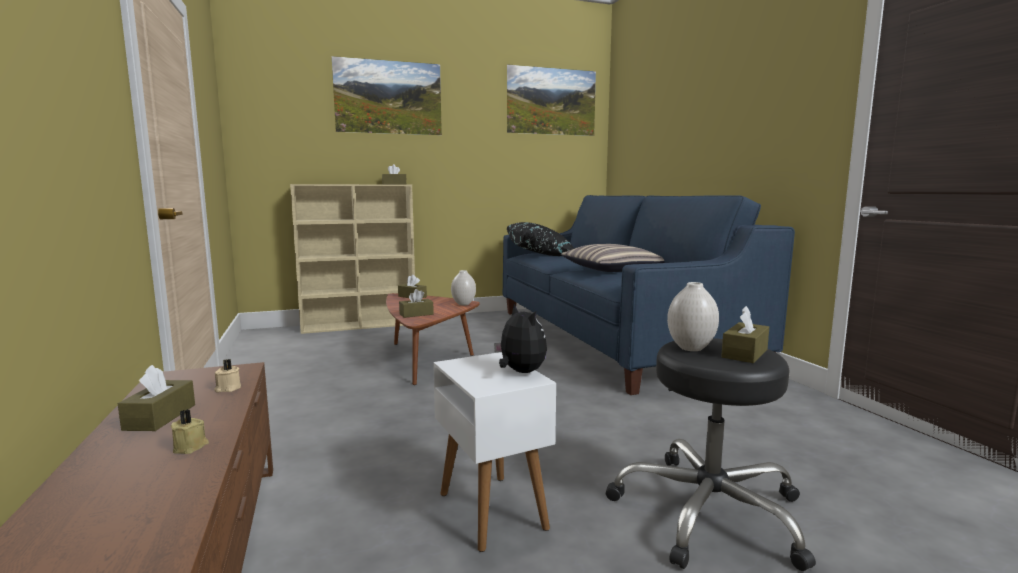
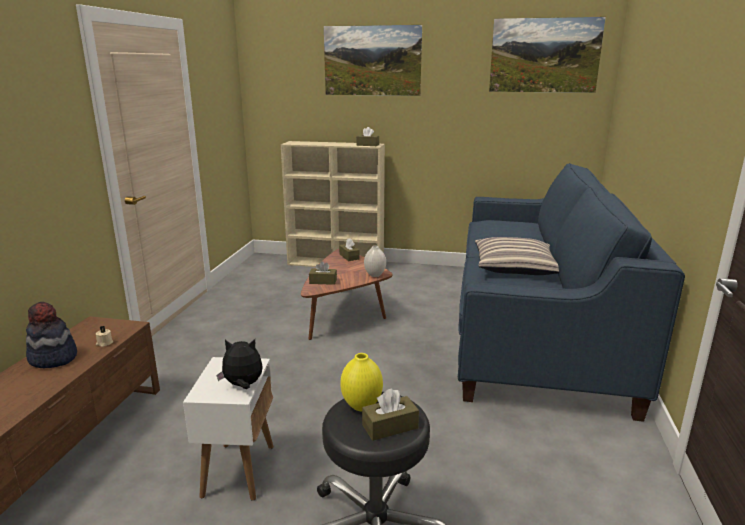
camera: 30 degrees right, 10 degrees up
brown tissue box [118,365,195,431] -> hat [26,302,77,368]
beige candle [171,409,209,454] -> none
plush toy [494,303,547,373] -> plush toy turned 90 degrees counterclockwise [216,339,263,389]
black pillow [507,222,574,256] -> none
white vase [667,282,719,351] -> yellow vase [340,353,383,411]

